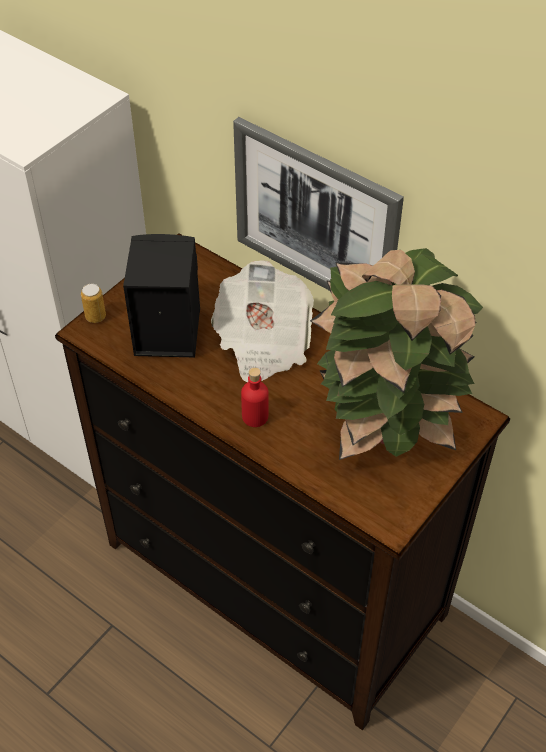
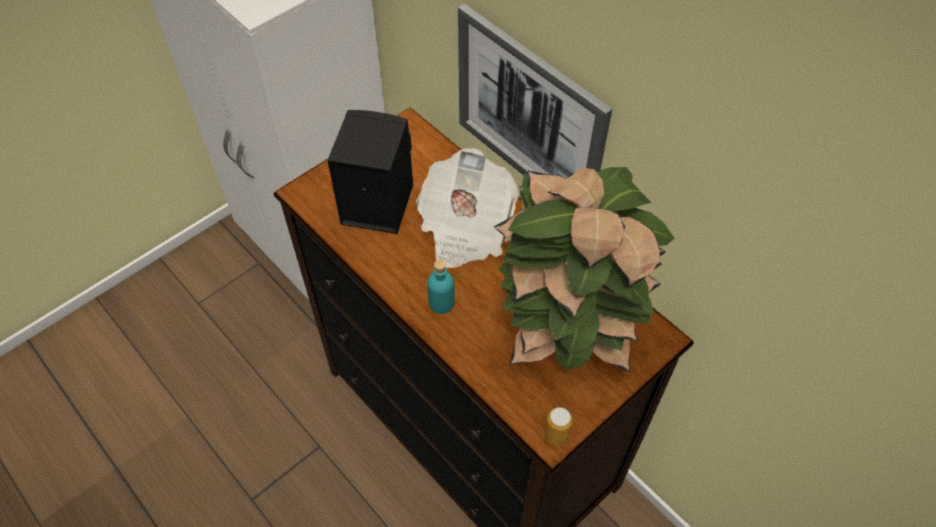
camera: 10 degrees right, 5 degrees up
can [81,284,106,323] -> can moved to [544,407,572,446]
red bottle [241,367,269,427] -> turquoise bottle [427,260,455,314]

